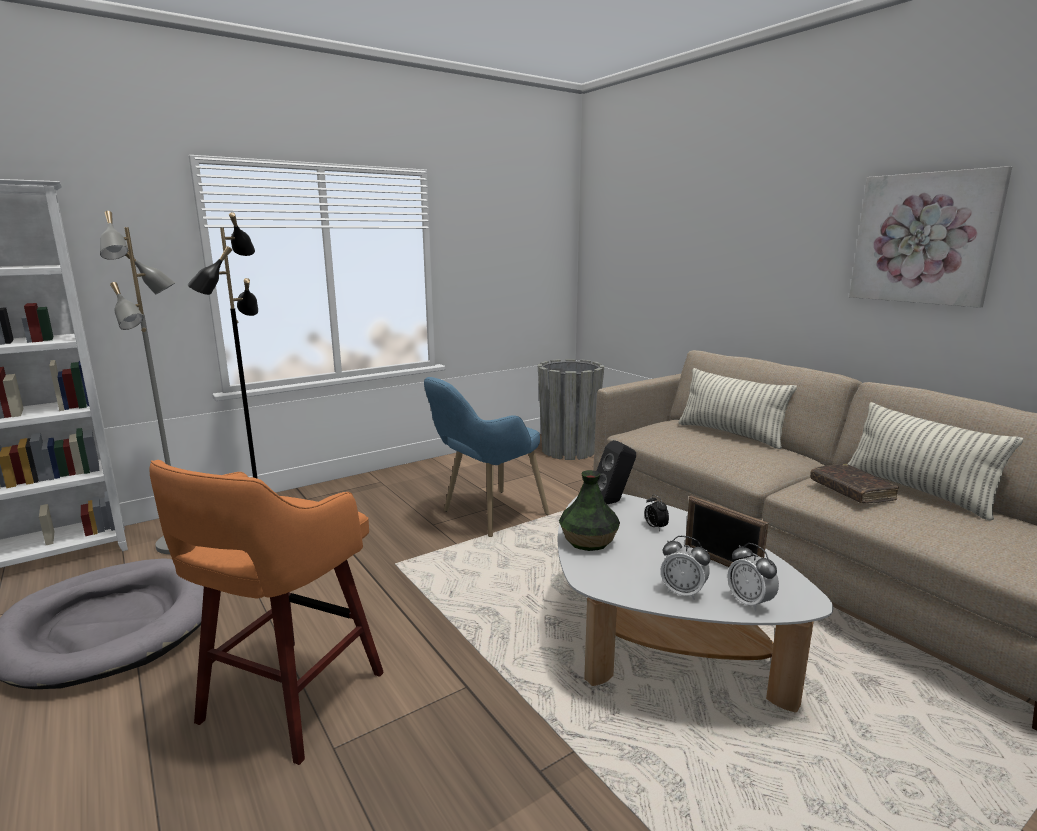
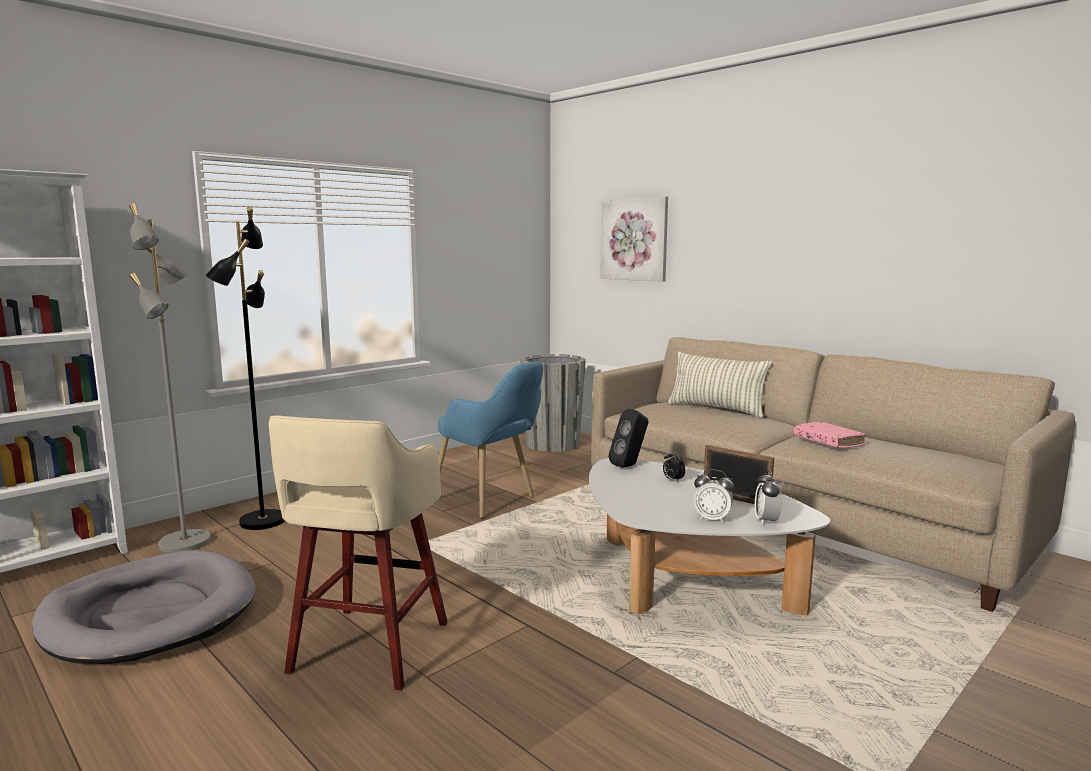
camera: 10 degrees left, 5 degrees down
orange stool [149,460,384,765] -> beige stool [269,415,448,691]
blue armchair [424,377,549,537] -> blue armchair turned 90 degrees counterclockwise [438,361,543,518]
vase [559,470,620,551] -> none
alarm clock [727,543,779,612] -> alarm clock turned 45 degrees clockwise [755,470,782,525]
brown book [810,464,899,503] -> pink book [794,421,865,448]
pillow [848,402,1023,521] -> none
picture [849,166,1012,308] -> picture moved to [600,196,668,282]

